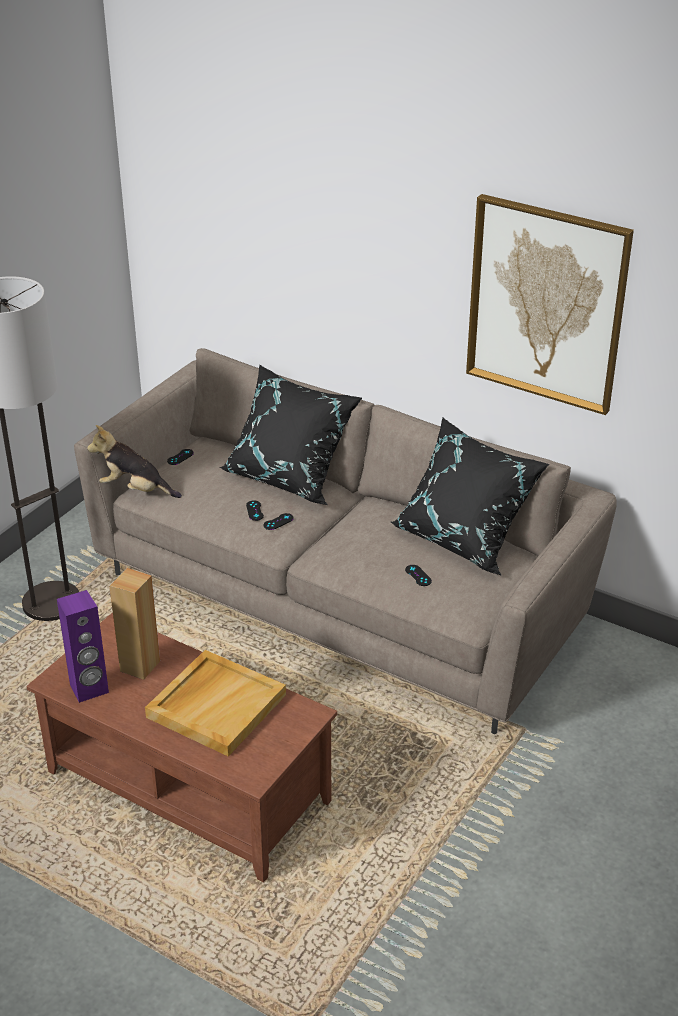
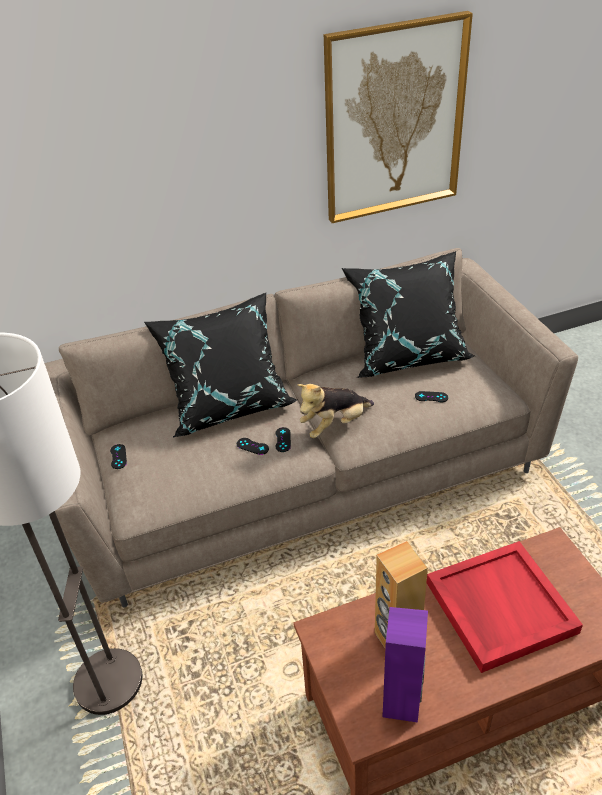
camera: 50 degrees left, 5 degrees up
plush toy [87,425,182,498] -> plush toy moved to [297,384,374,438]
beige tray [145,650,286,757] -> red tray [427,541,583,673]

